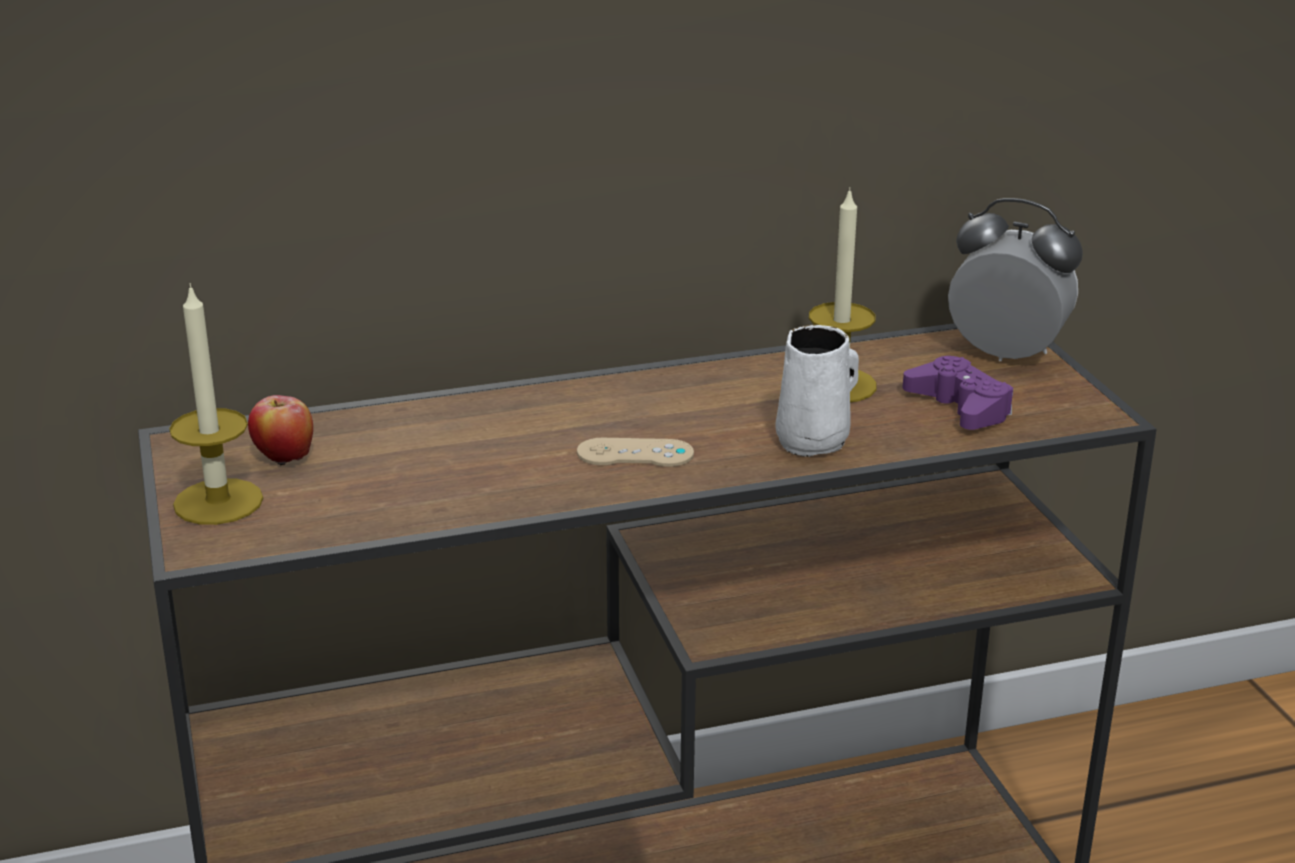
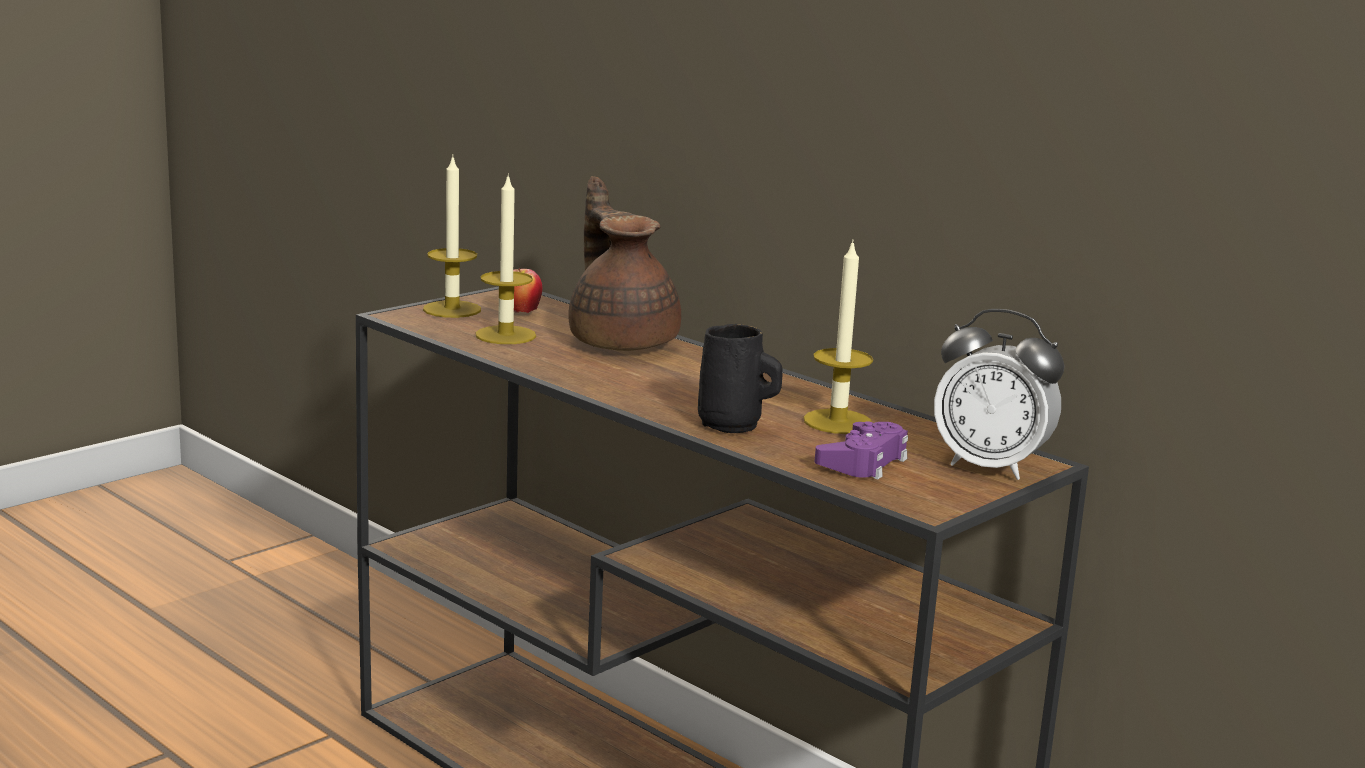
camera: 60 degrees right, 10 degrees down
beige game controller [577,438,694,467] -> none
white mug [775,325,859,457] -> black mug [698,324,783,433]
alarm clock [948,198,1083,361] -> alarm clock turned 120 degrees clockwise [934,309,1064,480]
none -> candle [475,173,536,344]
none -> brown teapot [569,176,681,351]

